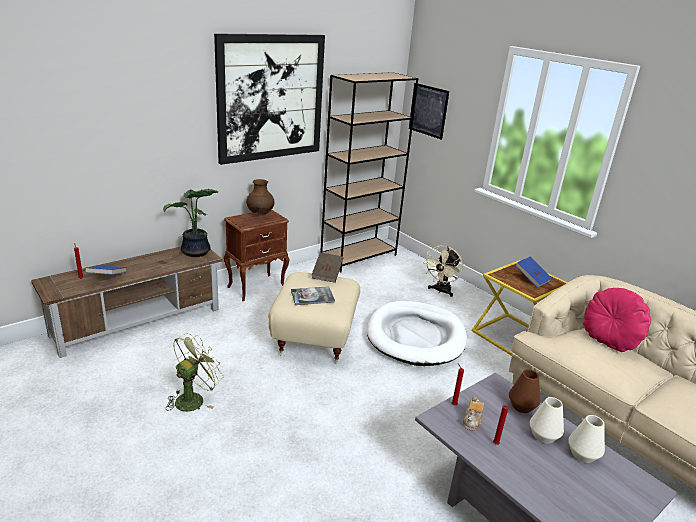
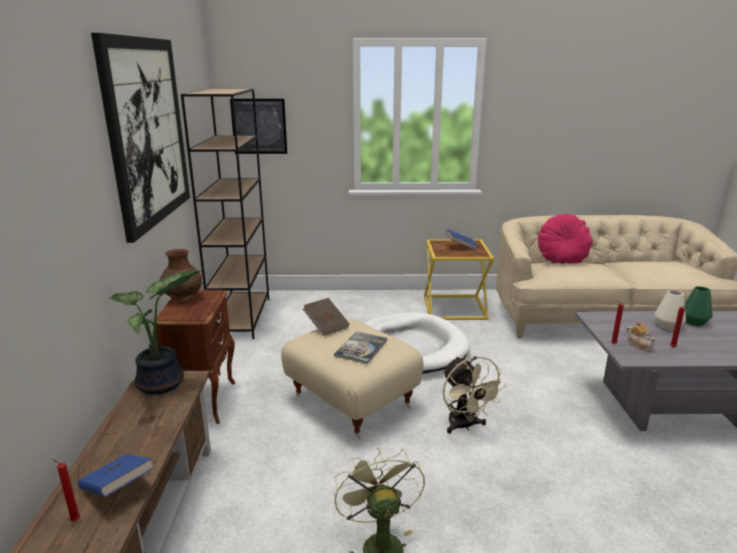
camera: 50 degrees left, 5 degrees down
beige fan [423,245,463,297] -> beige fan moved to [443,356,507,434]
brown vase [509,369,541,413] -> none
white vase [568,415,605,463] -> green vase [685,286,713,326]

